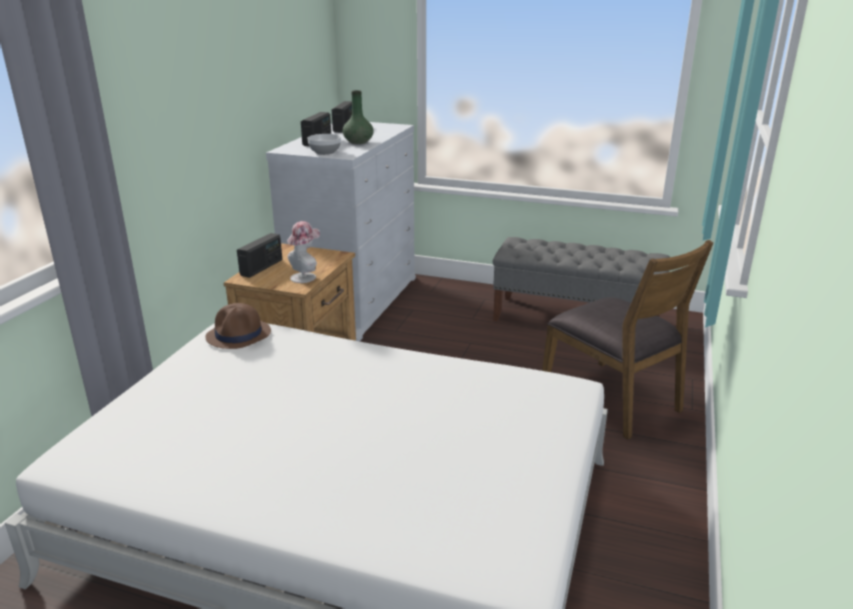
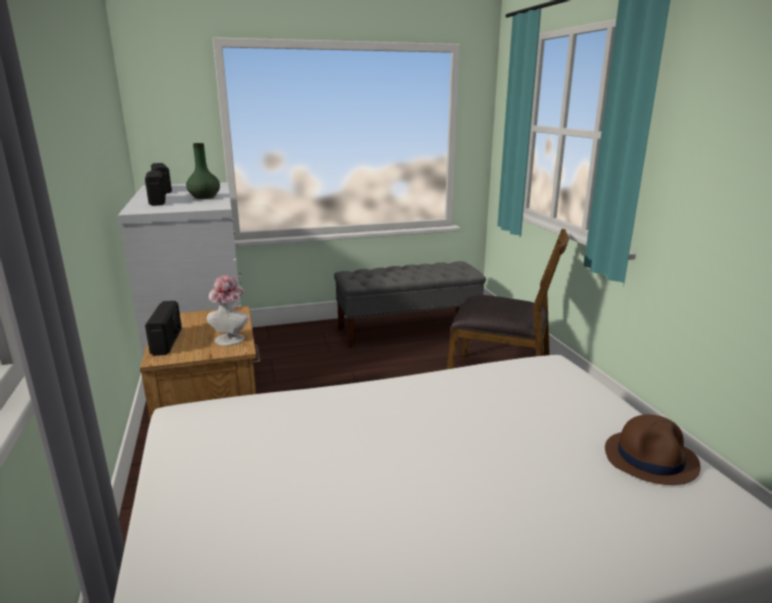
camera: 35 degrees left, 5 degrees down
brown hat [206,303,271,349] -> brown hat moved to [605,414,700,485]
bowl [307,134,341,155] -> none

